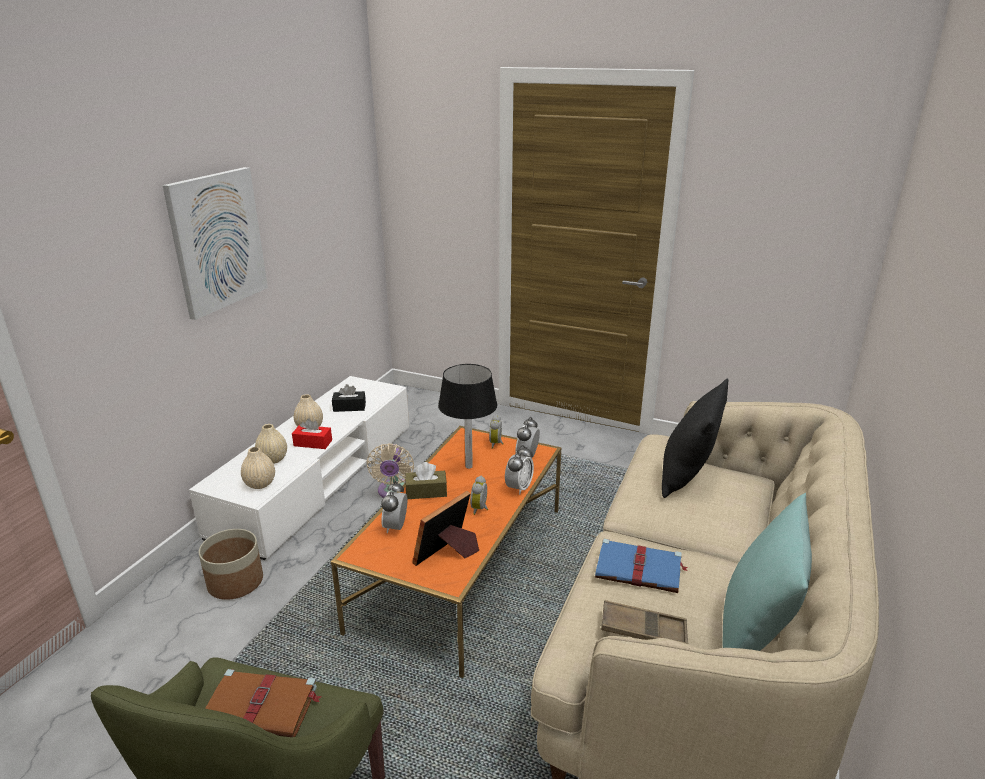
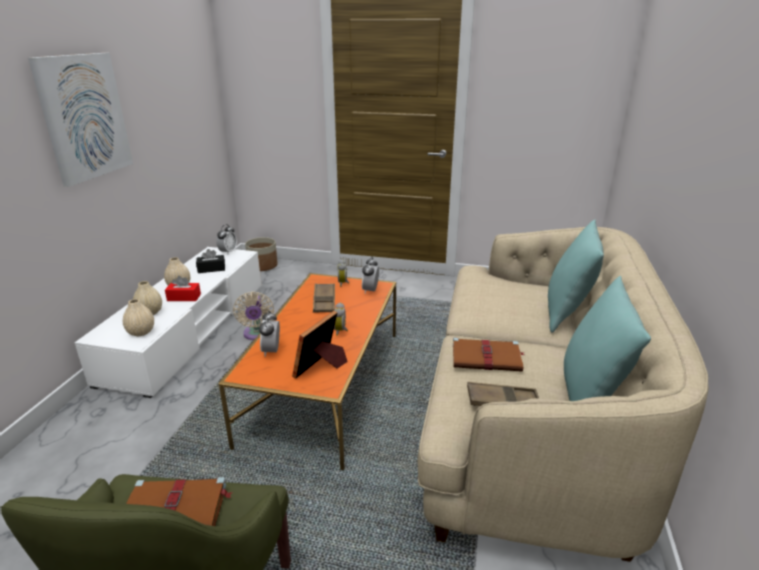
camera: 10 degrees left, 0 degrees up
planter [199,529,263,600] -> planter moved to [245,237,278,271]
brown tissue box [405,462,447,499] -> none
black table lamp [438,364,497,469] -> brown tray [313,283,335,313]
alarm clock [505,445,534,495] -> alarm clock moved to [216,224,237,255]
blue book [595,539,688,593] -> brown book [453,338,524,372]
black pillow [662,378,729,498] -> none
none -> turquoise pillow [548,219,604,333]

